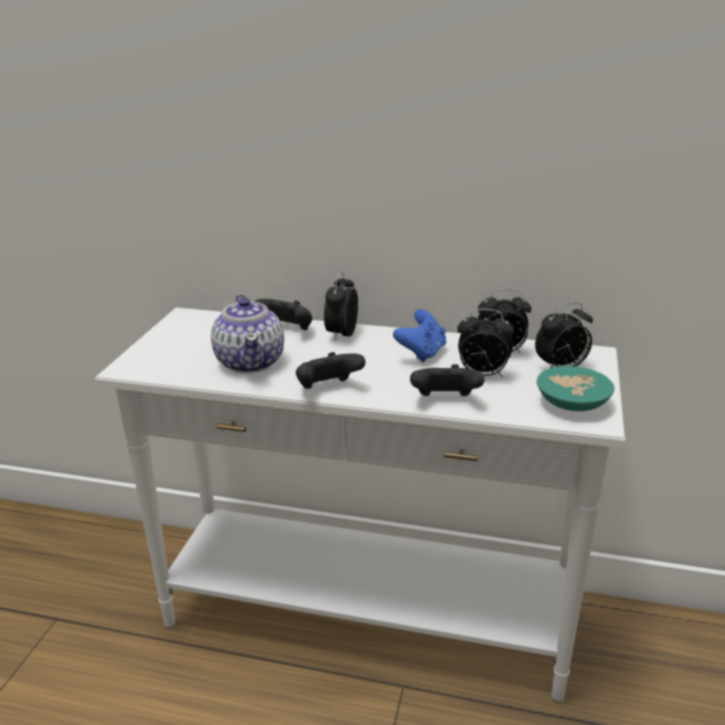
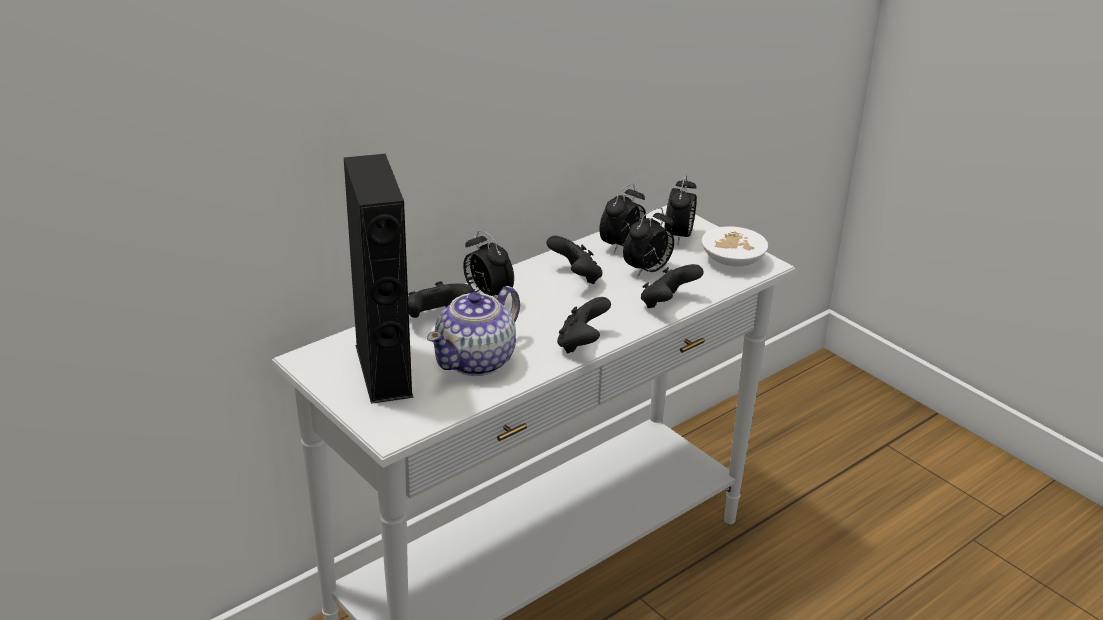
camera: 55 degrees left, 5 degrees up
teapot [211,294,284,373] -> teapot turned 105 degrees clockwise [427,286,520,376]
blue game controller [393,309,446,362] -> black game controller [546,236,602,284]
turquoise bowl [537,366,614,411] -> white bowl [702,226,768,267]
none -> black speaker [344,154,414,404]

